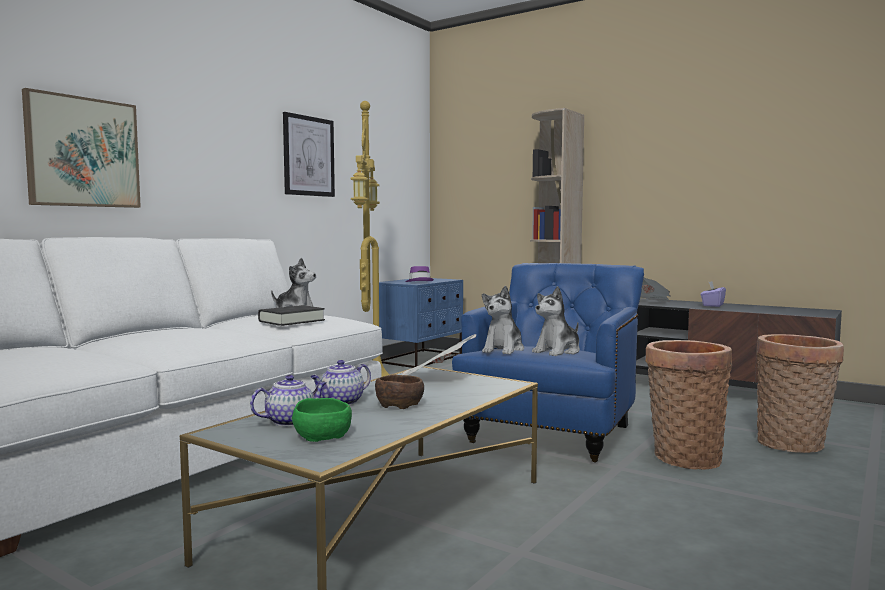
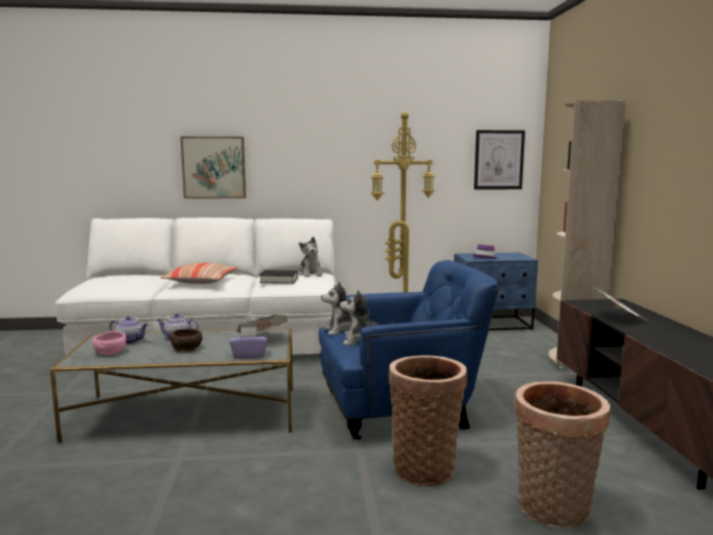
camera: 50 degrees right, 5 degrees up
picture [283,112,335,197] -> picture moved to [474,130,525,190]
green bowl [292,398,352,442] -> pink bowl [92,331,126,356]
purple tissue box [701,281,726,307] -> purple tissue box moved to [230,327,267,358]
none -> pillow [161,263,237,284]

